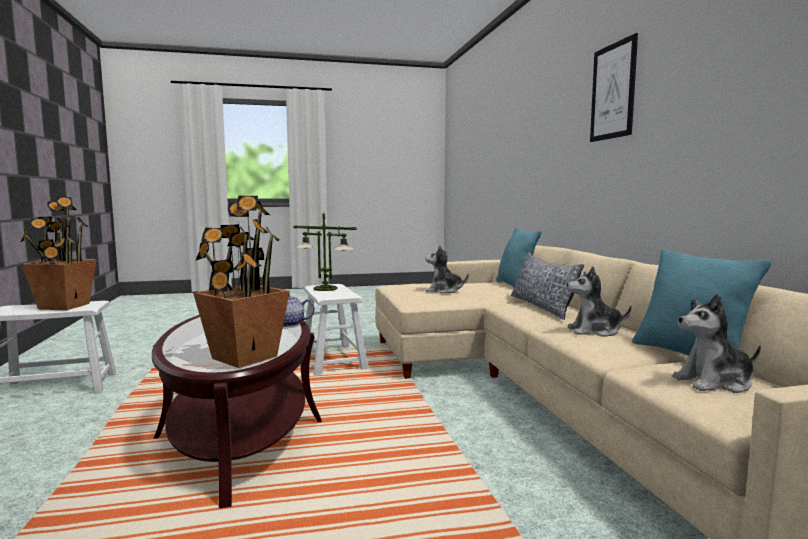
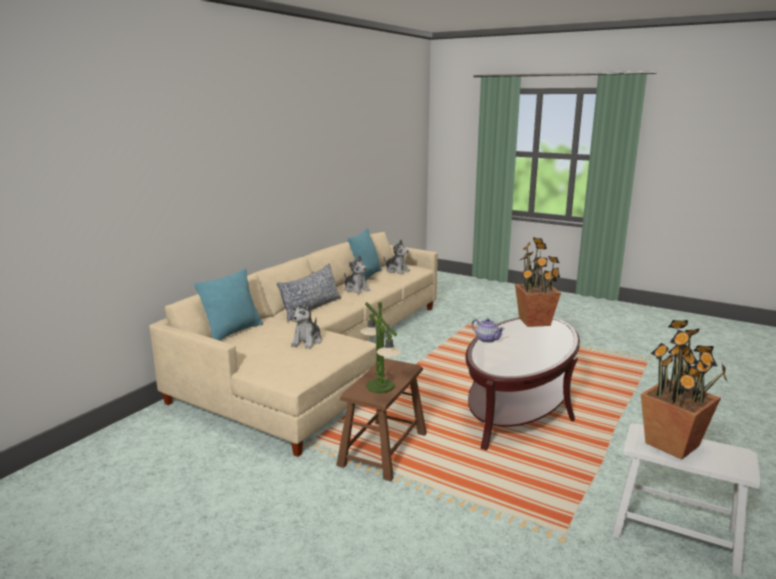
camera: 135 degrees left, 10 degrees up
white stool [304,284,369,375] -> brown stool [336,358,427,481]
plush toy [425,245,469,293] -> plush toy turned 45 degrees clockwise [290,300,322,349]
picture [590,33,638,142] -> none

